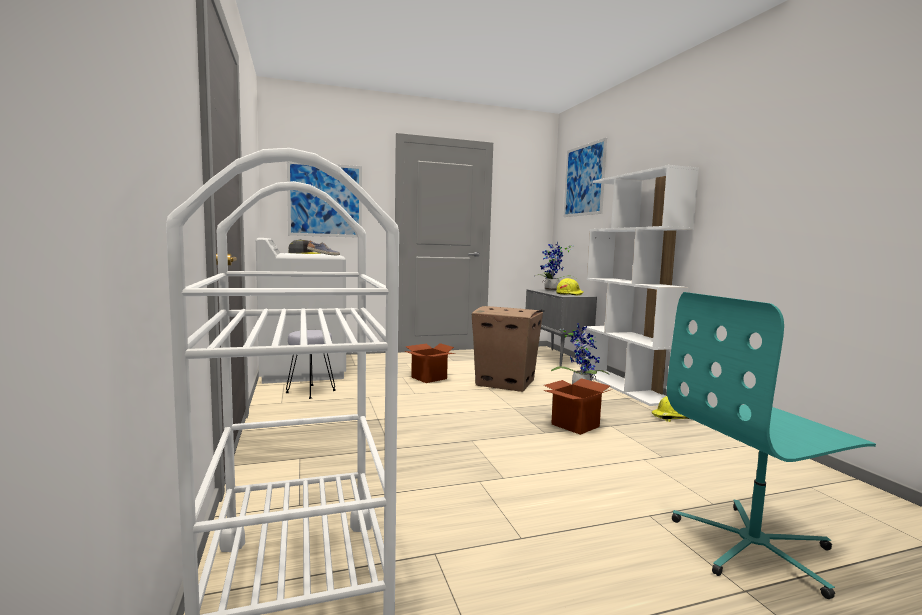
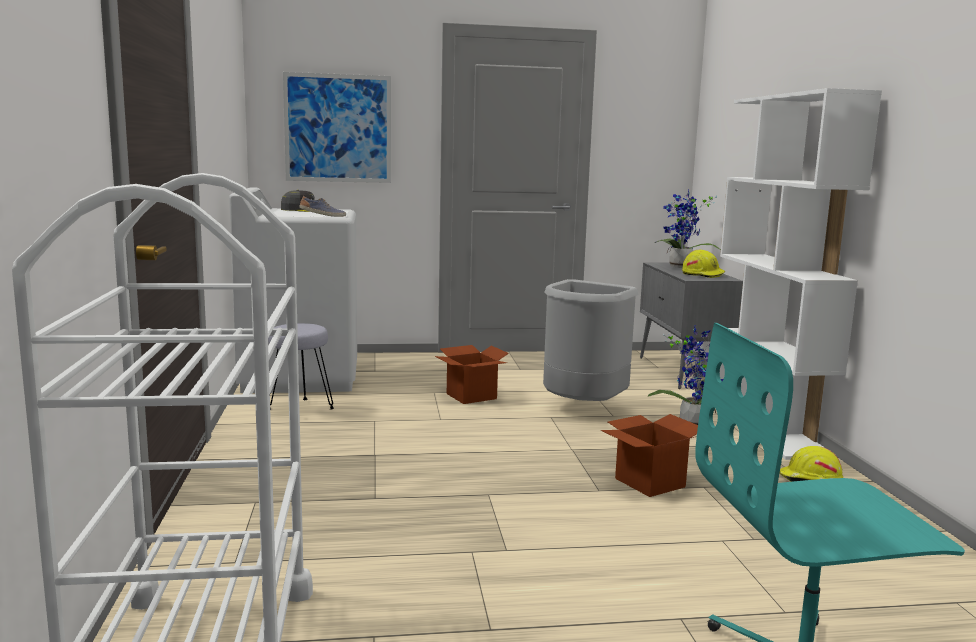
camera: 10 degrees right, 5 degrees up
cardboard box [472,306,543,392] -> grey trash can [543,279,638,401]
picture [564,138,607,217] -> none

